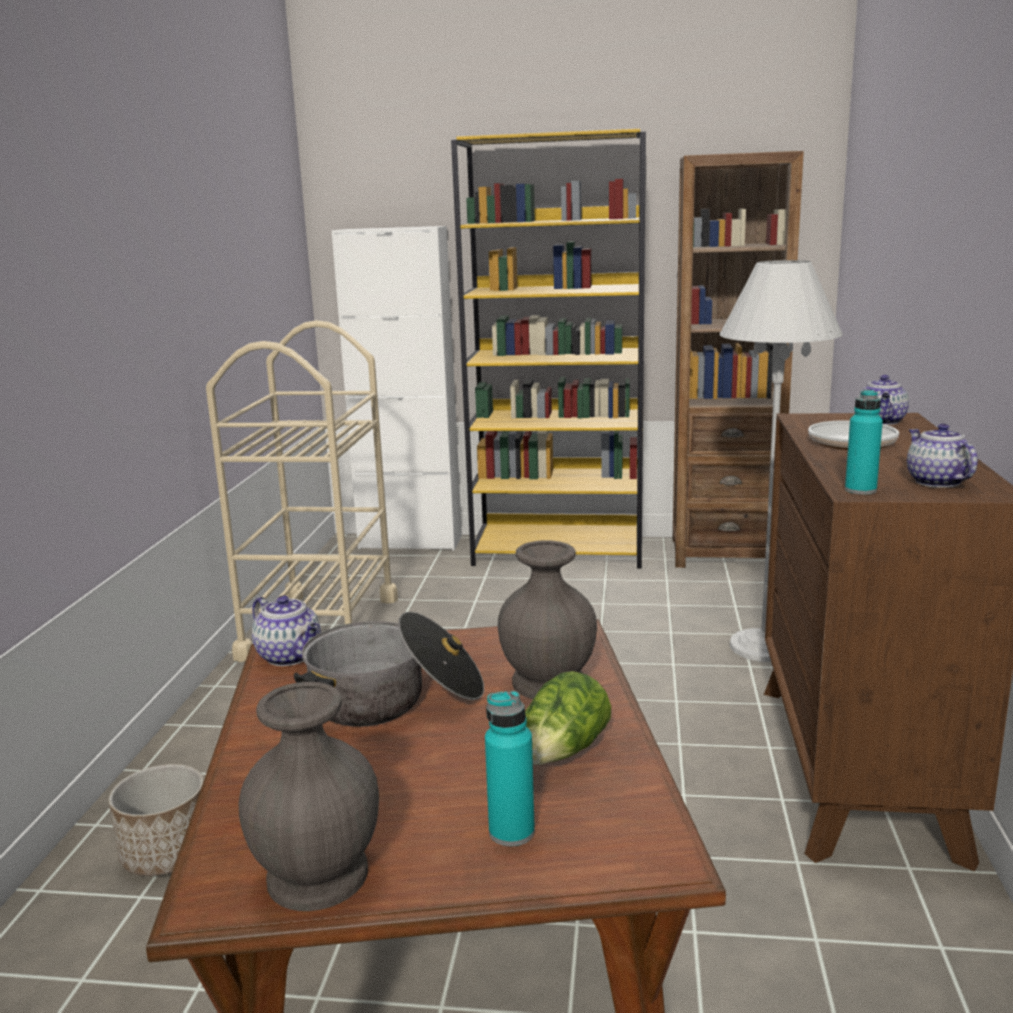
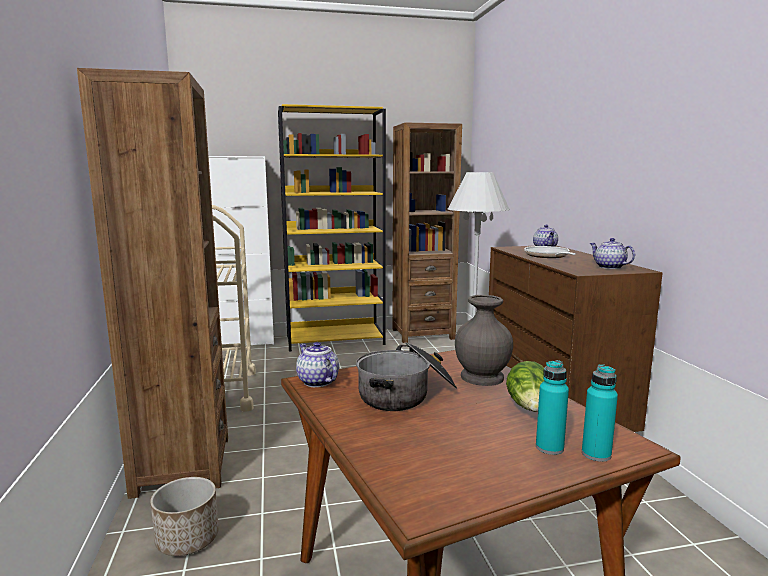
camera: 20 degrees left, 5 degrees down
grey vase [238,682,379,911] -> none
teapot [252,595,321,666] -> teapot turned 150 degrees counterclockwise [296,342,339,387]
turquoise bottle [845,389,883,495] -> turquoise bottle moved to [582,364,618,462]
none -> brown bookcase [77,68,228,499]

